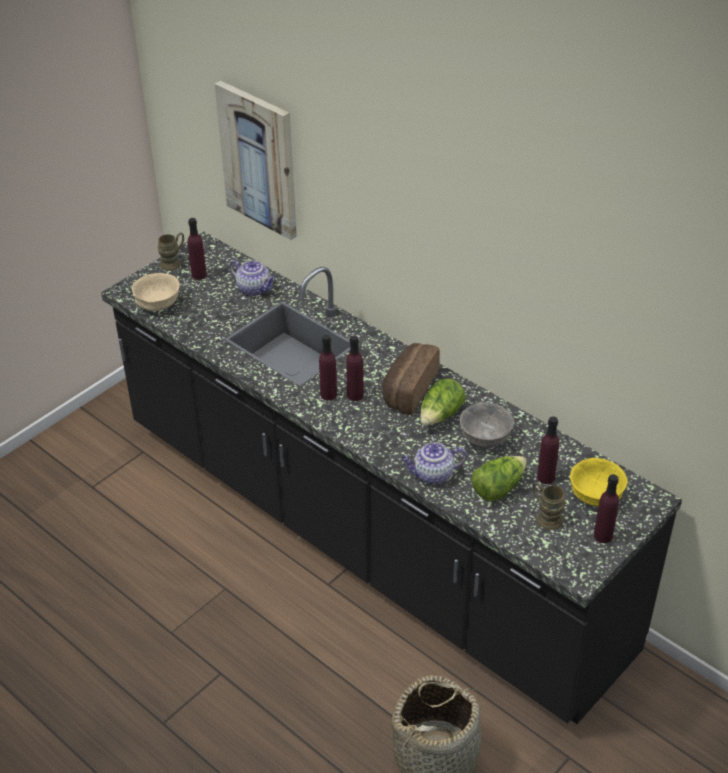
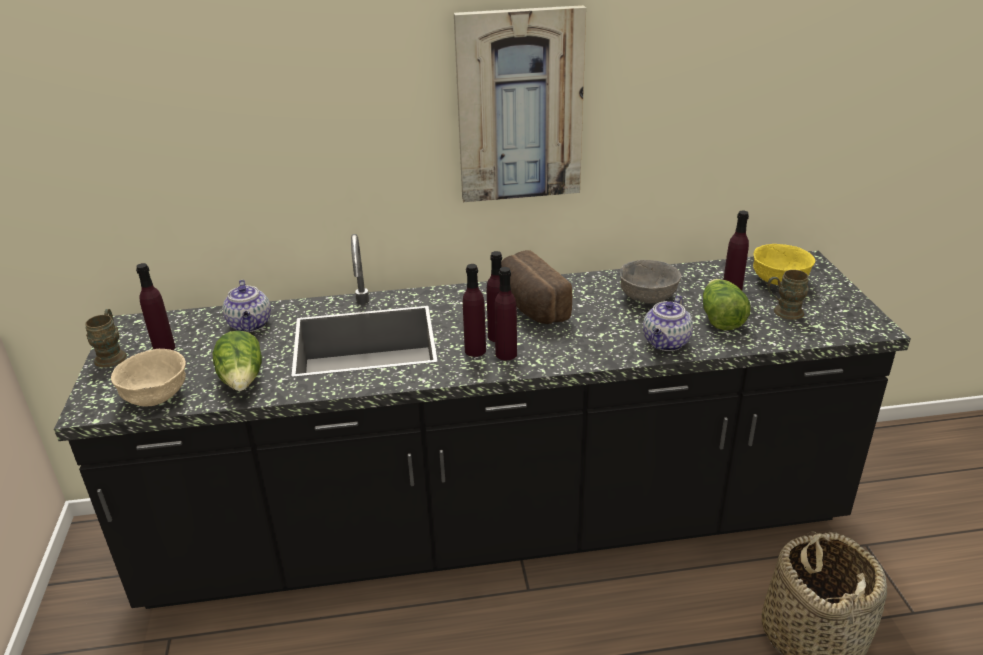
camera: 50 degrees left, 10 degrees down
picture [215,81,297,240] -> picture moved to [454,5,586,202]
teapot [229,260,276,296] -> teapot turned 90 degrees clockwise [222,280,271,332]
lettuce [420,379,466,426] -> lettuce moved to [212,330,262,391]
purple bottle [594,474,619,543] -> purple bottle moved to [495,267,517,360]

